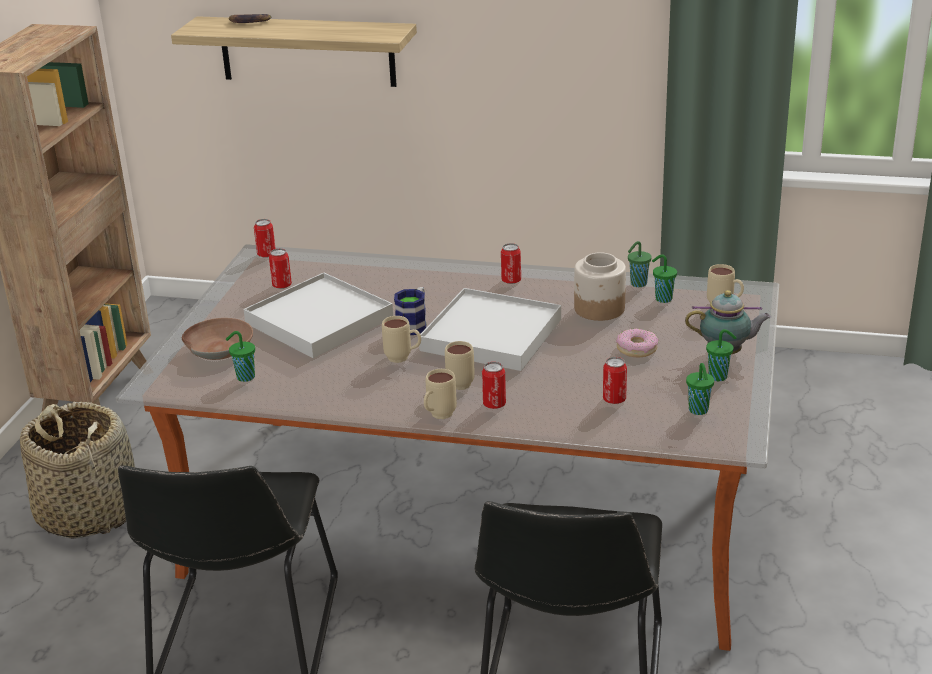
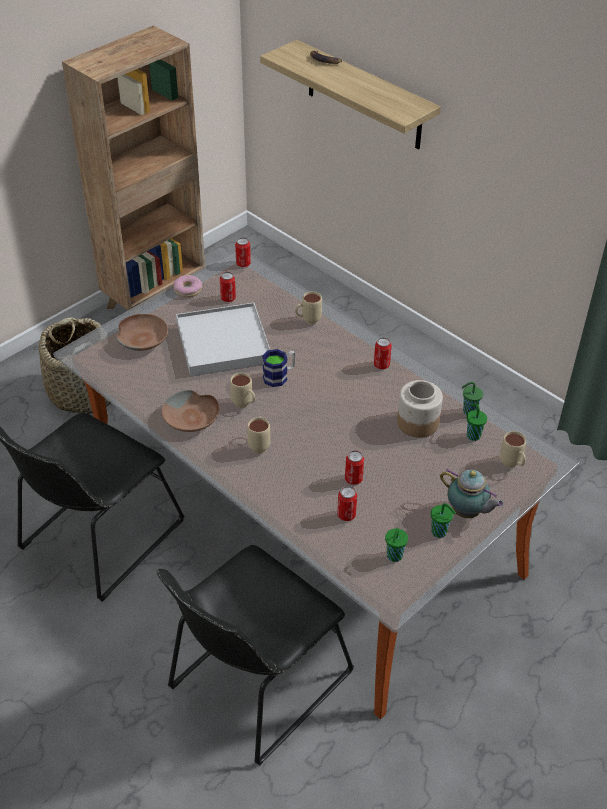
camera: 30 degrees right, 15 degrees up
green cup [226,331,255,382] -> none
white tray [419,288,561,371] -> none
beige mug [424,369,457,419] -> beige mug moved to [295,291,322,325]
can [482,362,506,409] -> can moved to [345,450,364,485]
donut [616,328,658,357] -> donut moved to [173,275,202,297]
none -> brown bowl [162,390,219,432]

